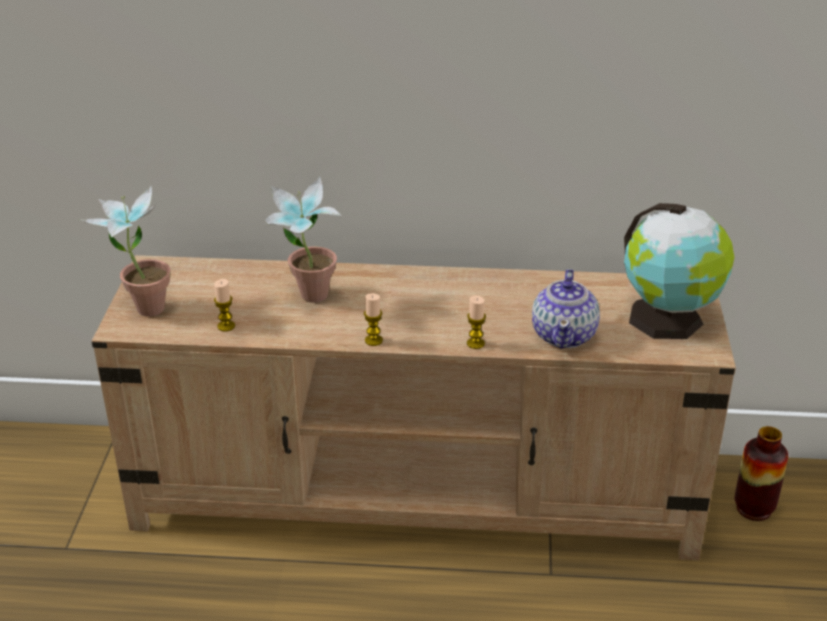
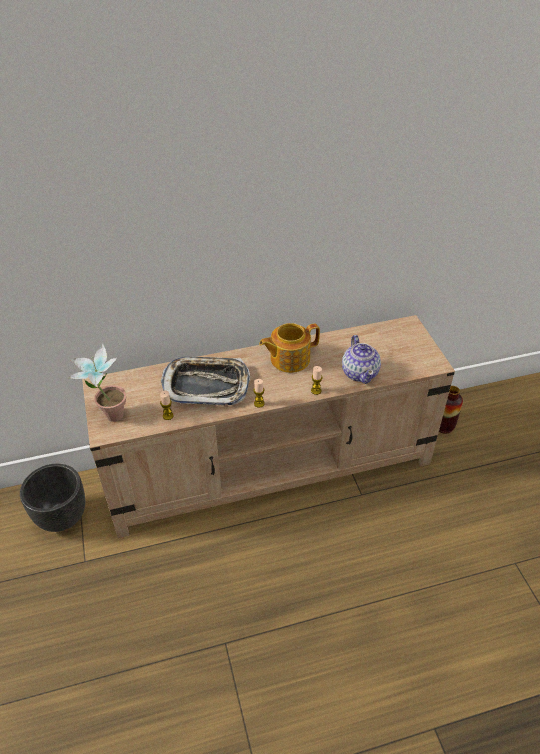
camera: 20 degrees left, 10 degrees up
potted plant [264,177,342,303] -> tray [161,357,250,405]
globe [624,203,734,339] -> none
none -> black planter [20,464,85,532]
none -> teapot [259,323,320,373]

